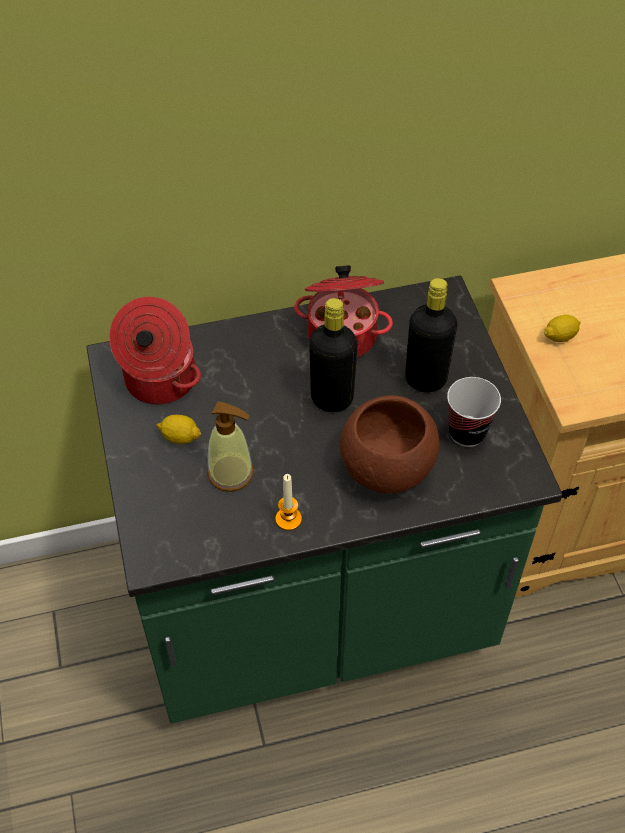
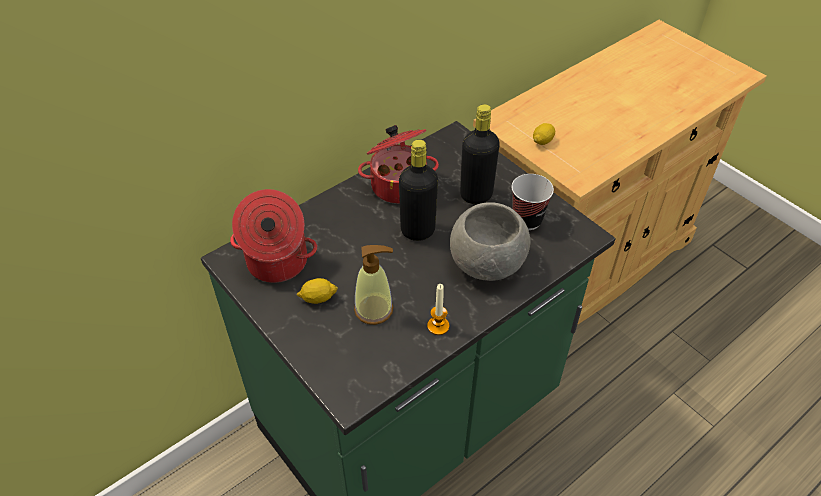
camera: 25 degrees left, 5 degrees down
brown bowl [340,395,440,493] -> grey bowl [450,202,530,281]

